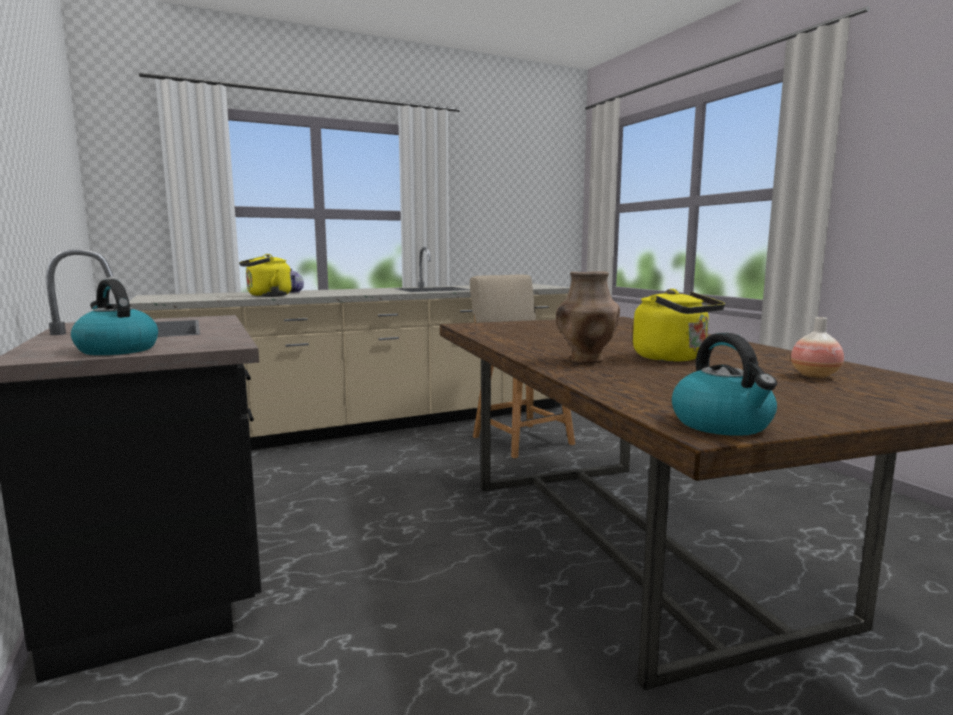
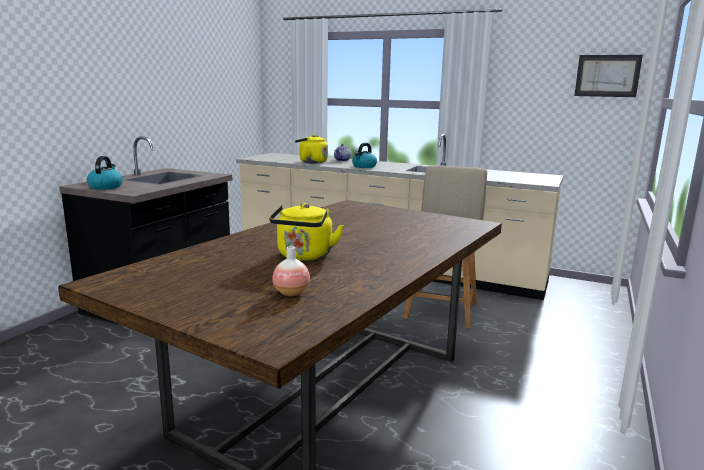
camera: 50 degrees right, 5 degrees up
brown vase [556,271,620,363] -> none
kettle [672,333,777,436] -> kettle moved to [352,143,377,168]
none -> picture [574,55,643,97]

